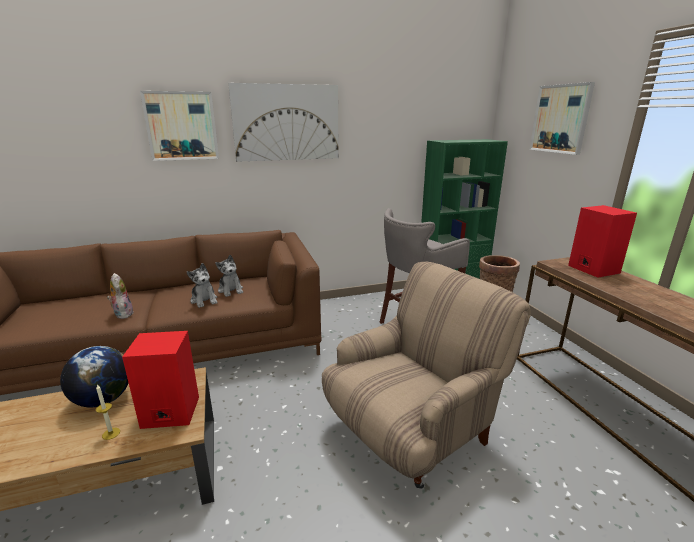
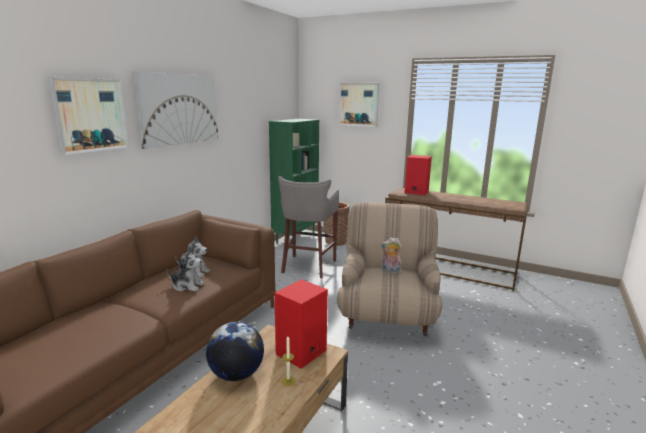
camera: 45 degrees left, 5 degrees down
plush toy [107,273,134,319] -> plush toy moved to [381,237,402,274]

